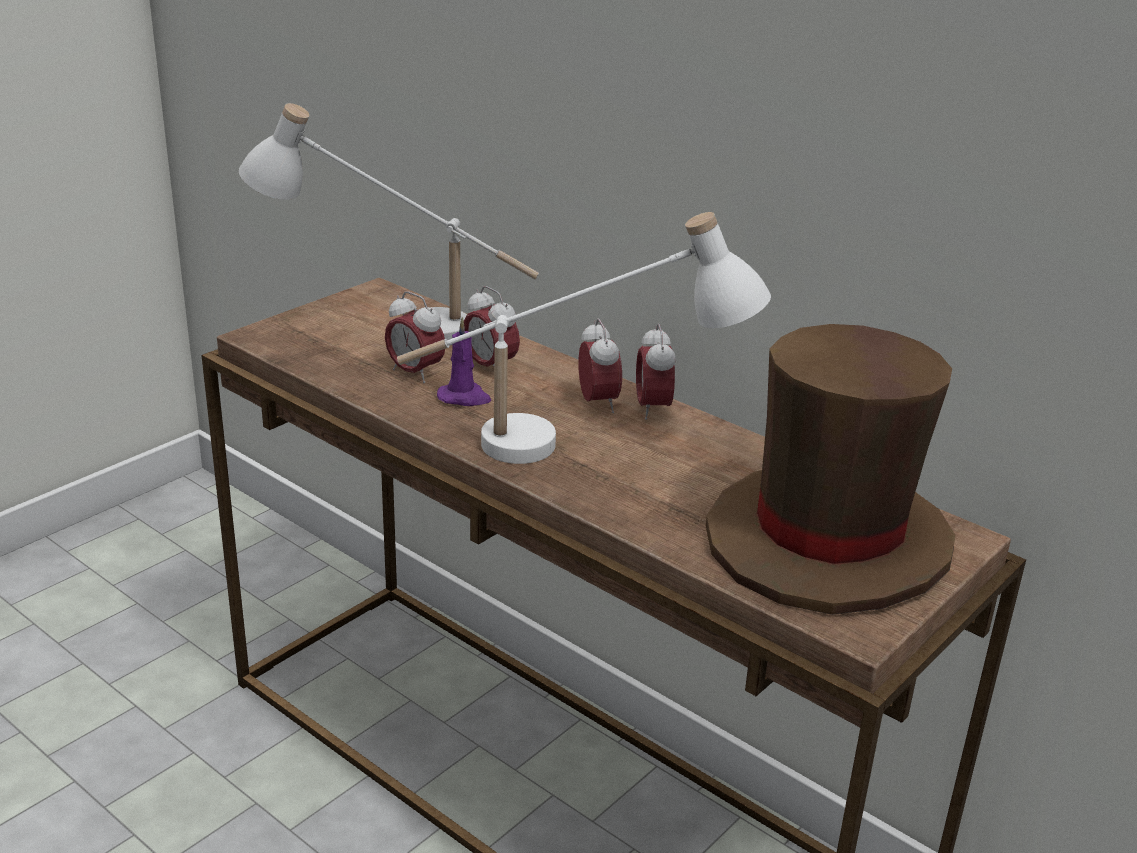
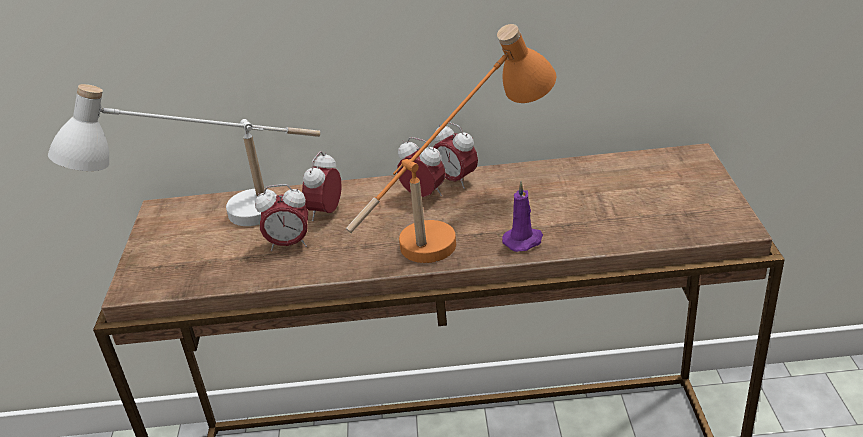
camera: 40 degrees left, 5 degrees up
white table lamp [397,212,771,464] -> orange table lamp [346,24,556,263]
purple candle [437,317,491,406] -> purple candle moved to [502,181,543,252]
alarm clock [464,286,520,367] -> alarm clock turned 105 degrees clockwise [302,151,342,221]
brown hat [706,324,956,615] -> none

